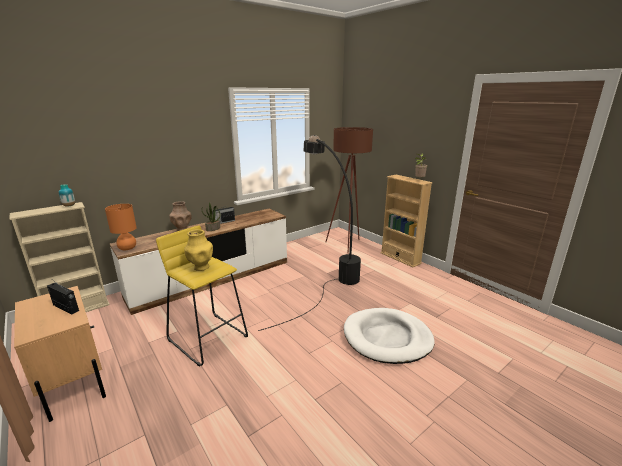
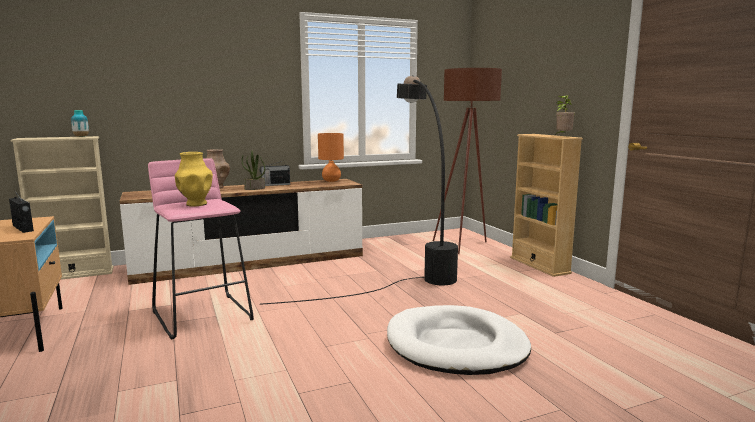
camera: 15 degrees right, 10 degrees down
orange table lamp [105,204,137,250] -> orange table lamp moved to [318,133,344,182]
yellow stool [156,226,248,366] -> pink stool [148,158,254,340]

